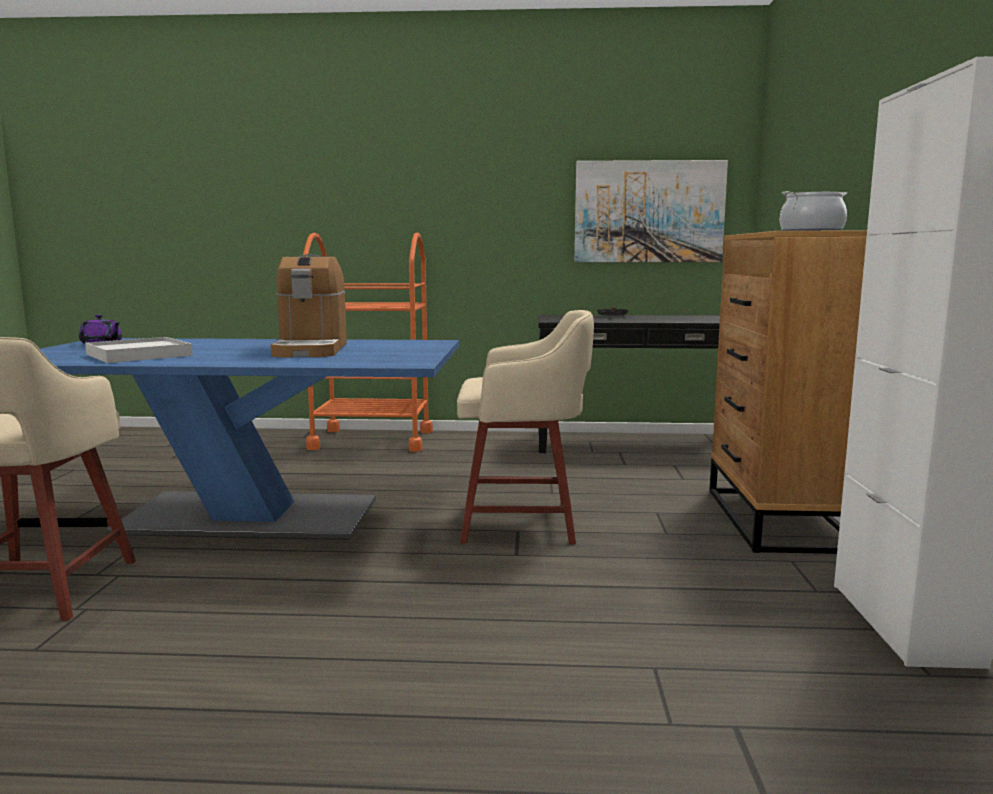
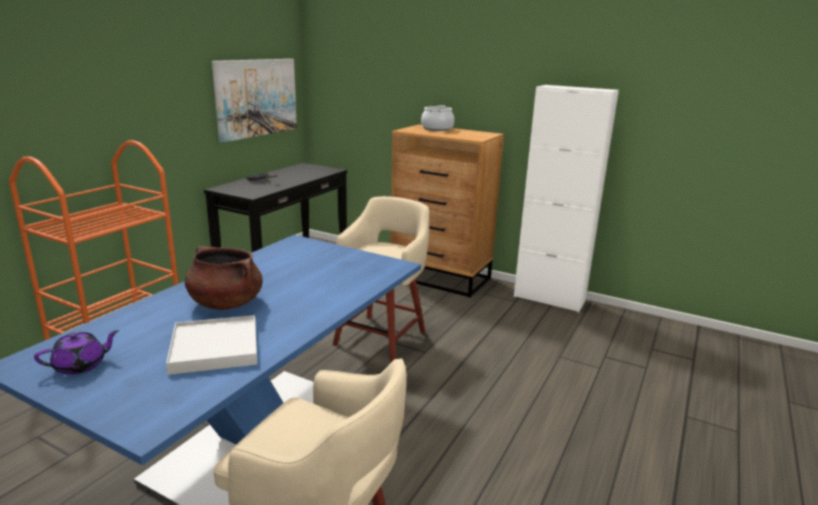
camera: 65 degrees left, 10 degrees up
coffee machine [271,254,347,358] -> none
none -> brown cooking pot [185,246,262,310]

